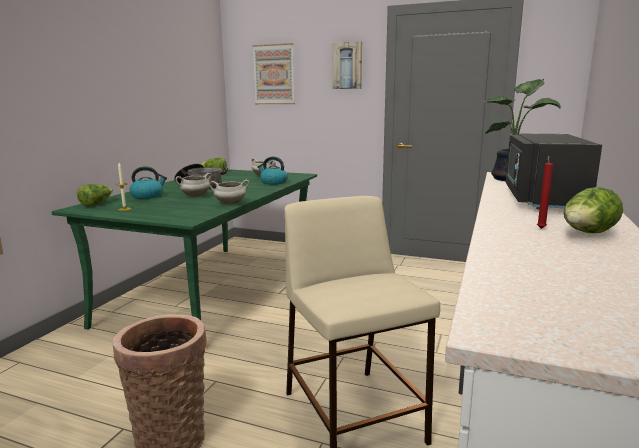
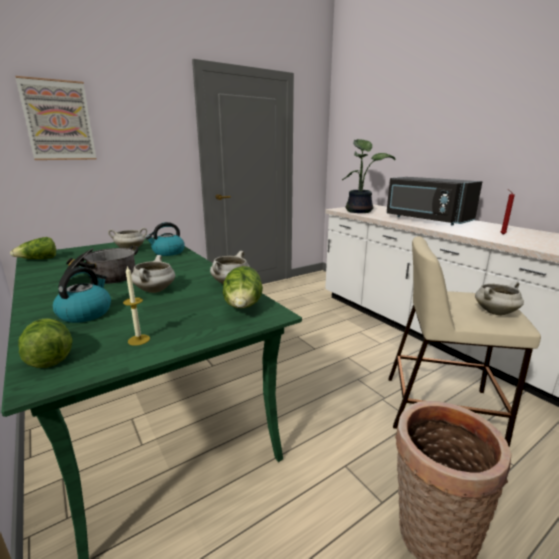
camera: 55 degrees left, 5 degrees up
picture [333,41,362,89] -> none
lettuce [564,187,623,233] -> lettuce moved to [223,266,263,309]
none -> white cooking pot [475,281,524,316]

